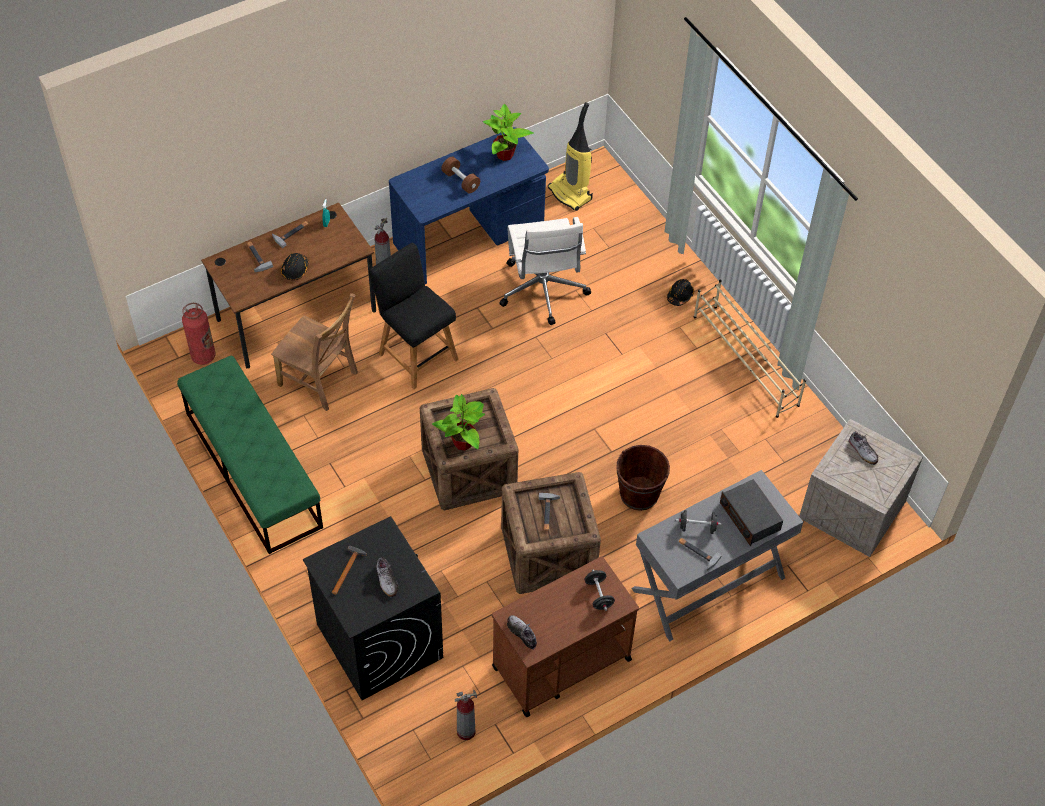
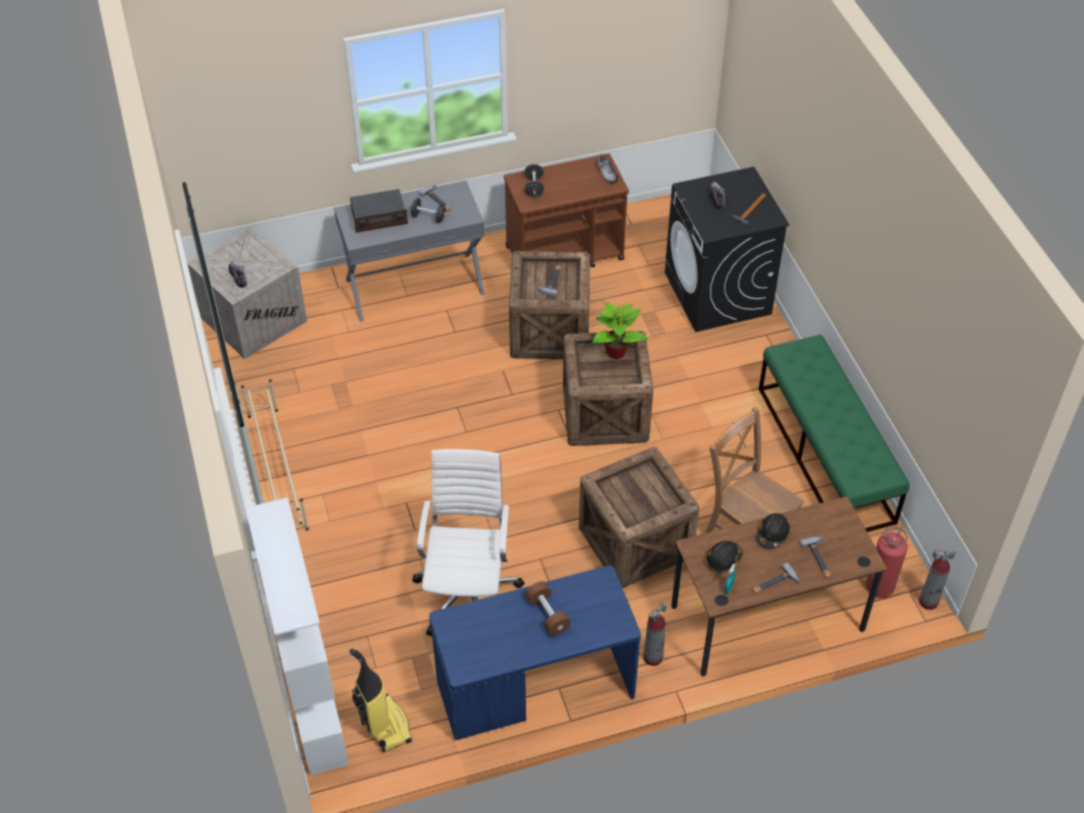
camera: 165 degrees left, 5 degrees down
black stool [369,243,458,389] -> crate [579,447,699,588]
fire extinguisher [455,690,477,740] -> fire extinguisher moved to [919,548,957,610]
potted plant [483,104,534,161] -> none
brown bucket [616,445,670,511] -> none
black hard hat [667,279,694,306] -> black hard hat moved to [705,541,743,573]
radio [720,479,783,546] -> radio turned 90 degrees clockwise [350,189,408,233]
none -> white bookcase [246,497,349,776]

